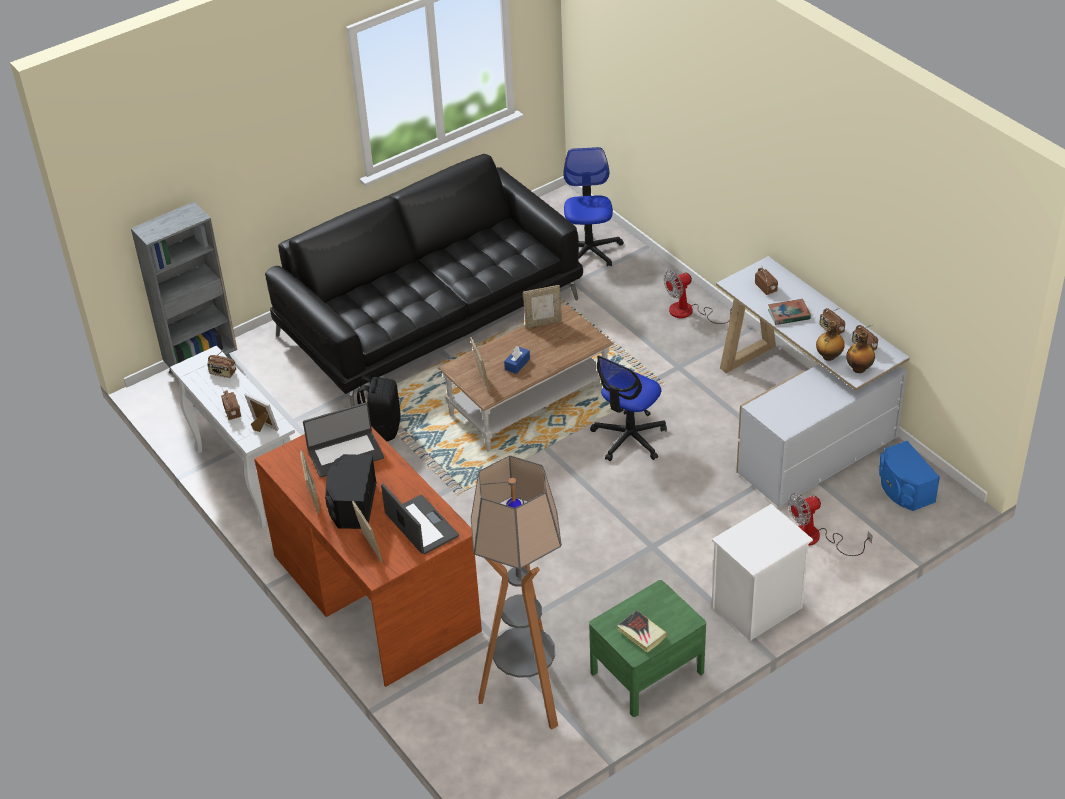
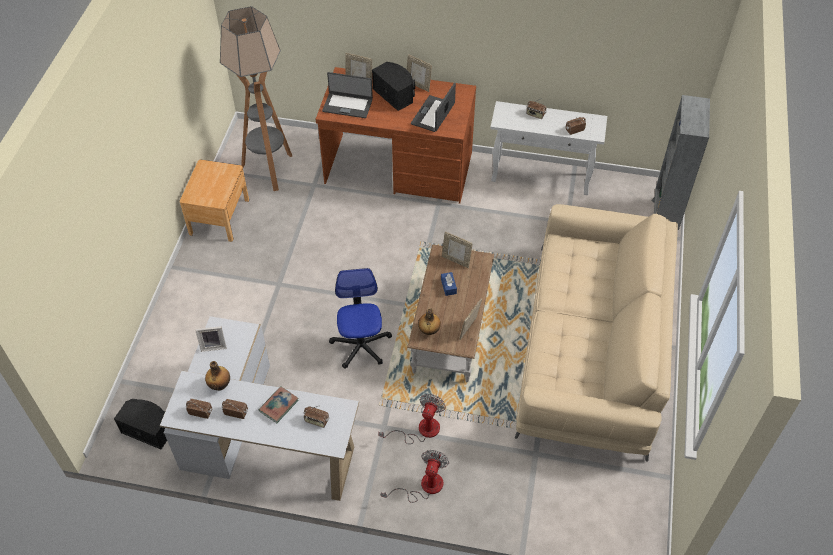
camera: 135 degrees right, 10 degrees up
picture frame [245,393,279,432] -> picture frame moved to [195,326,227,352]
black sofa [265,154,583,407] -> beige sofa [515,204,678,462]
black backpack [357,375,401,442] -> none
office chair [563,147,624,266] -> none
green nightstand [589,580,706,717] -> brown nightstand [180,160,249,242]
book [617,610,667,653] -> none
white nightstand [711,504,813,641] -> none
fan [788,493,873,556] -> fan moved to [378,394,446,444]
bottle [846,331,875,373] -> bottle moved to [418,308,441,335]
blue speaker [879,441,940,511] -> black speaker [114,399,167,449]

